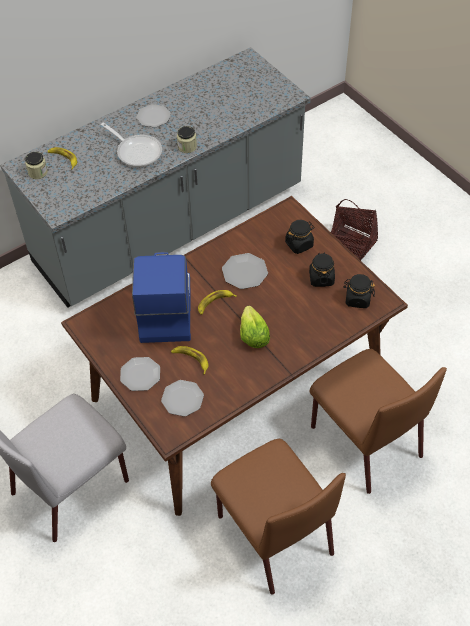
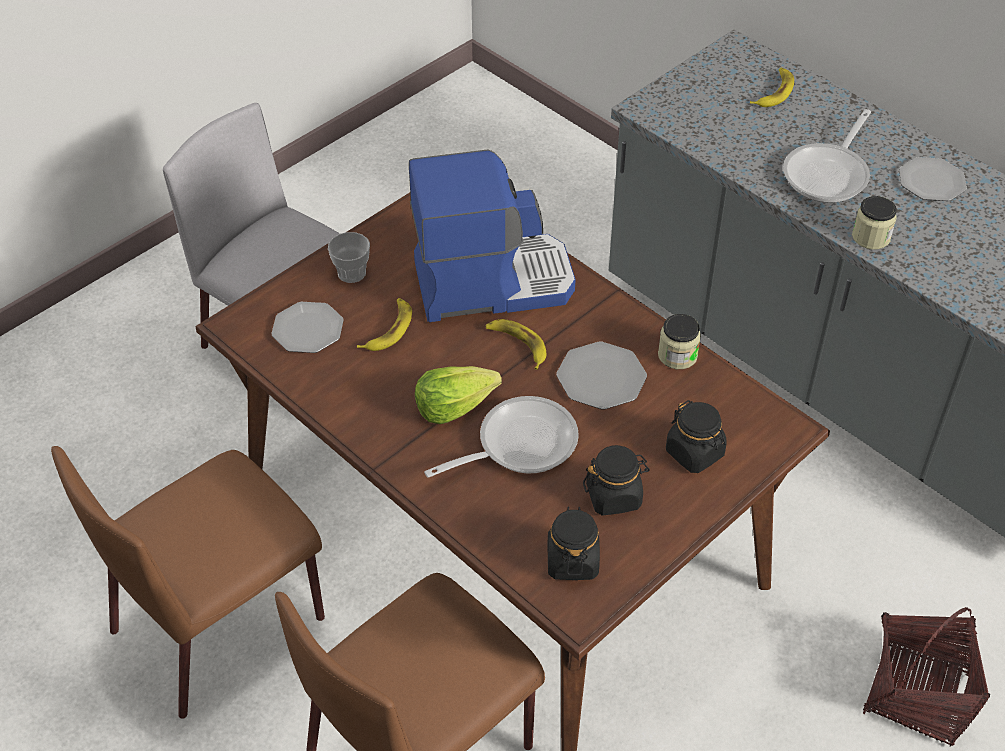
camera: 80 degrees right, 5 degrees down
jar [25,152,48,179] -> jar moved to [658,314,701,369]
plate [120,357,160,391] -> cup [328,232,370,283]
none -> frying pan [424,396,579,478]

